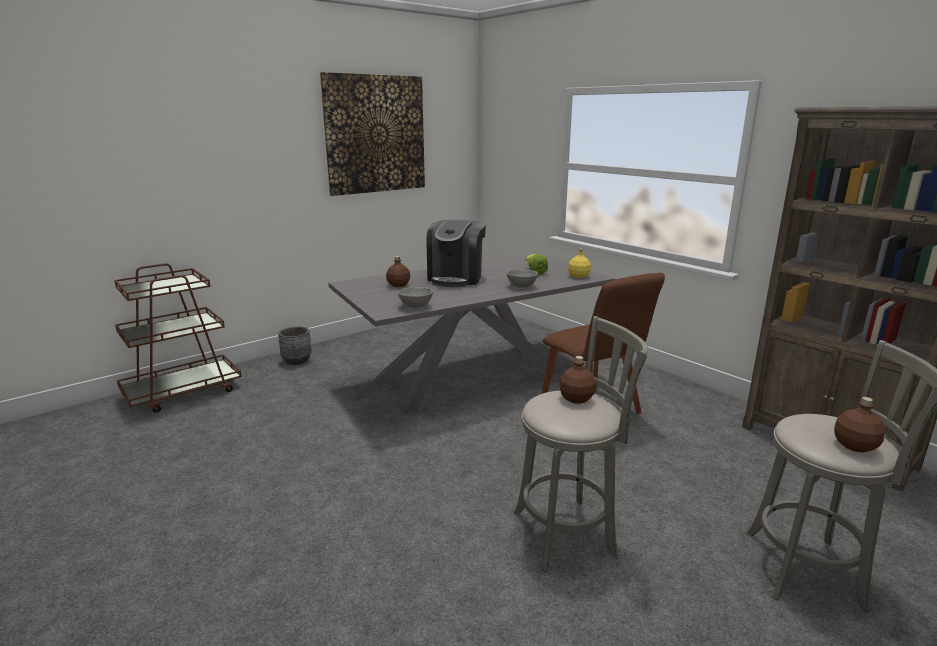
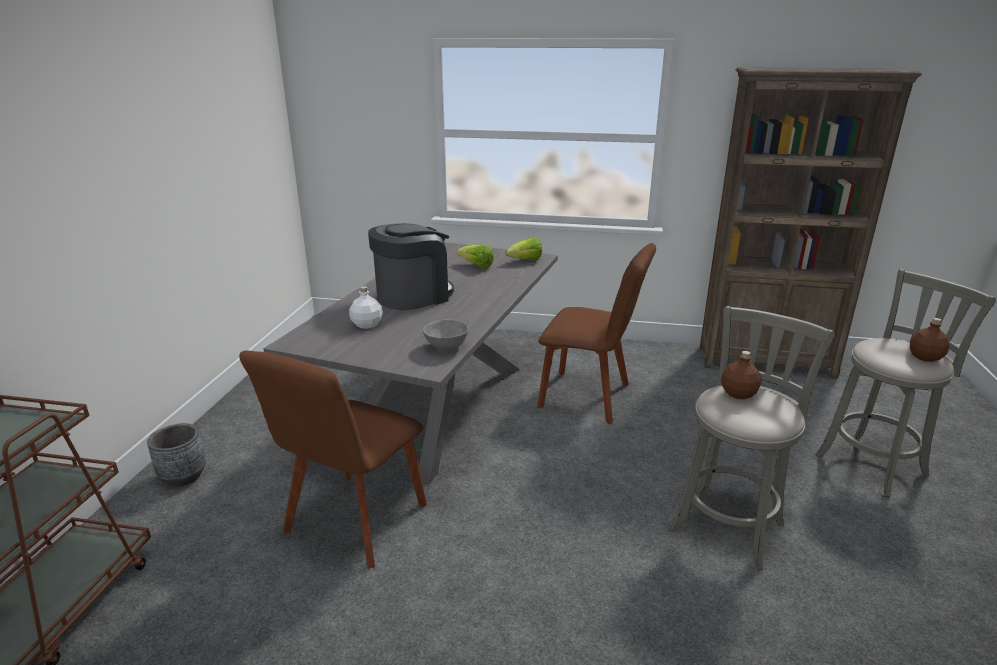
camera: 40 degrees left, 5 degrees up
picture [320,72,425,196] -> none
brown bottle [386,256,410,287] -> white bottle [349,286,383,329]
coffee machine [426,219,486,287] -> coffee machine turned 105 degrees counterclockwise [368,223,454,310]
grey bowl [507,269,538,288] -> none
yellow bottle [568,249,591,278] -> lettuce [505,237,542,260]
none -> brown chair [239,350,427,569]

